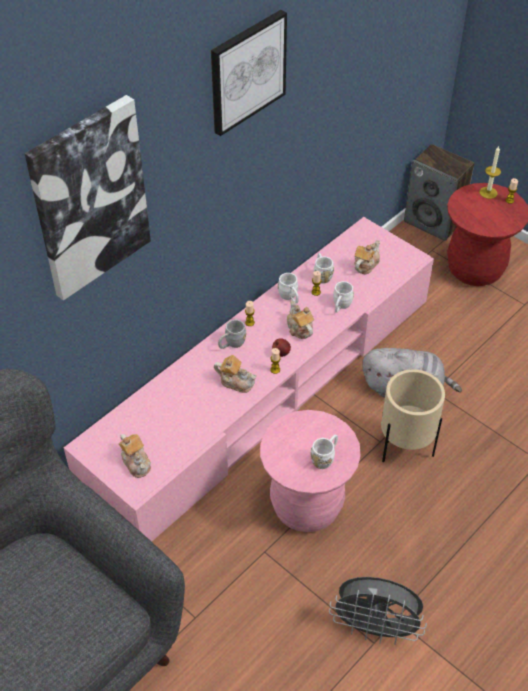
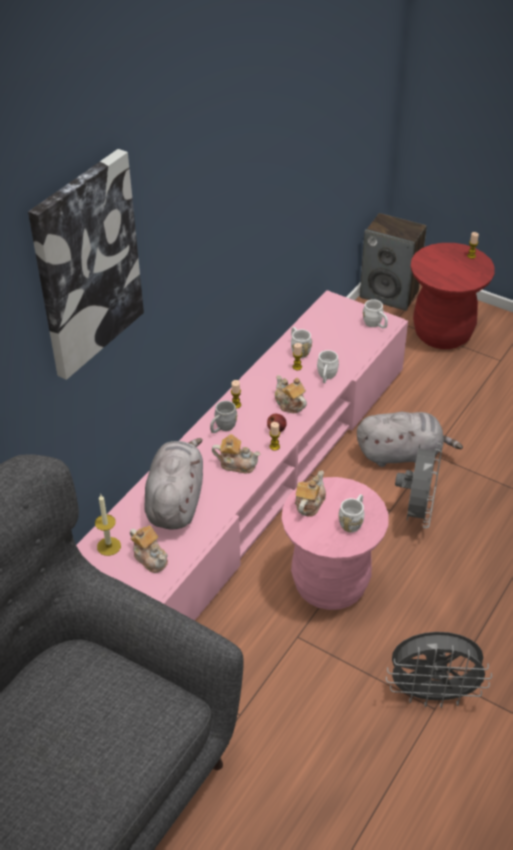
camera: 10 degrees left, 5 degrees down
picture [211,10,287,136] -> none
white mug [278,273,299,303] -> white mug moved to [363,299,388,329]
teapot [354,240,380,274] -> teapot moved to [295,471,326,517]
beige planter [381,369,445,463] -> grey fan [395,443,443,528]
candle [479,146,501,199] -> candle moved to [95,495,121,556]
none -> grey plush toy [144,438,203,529]

